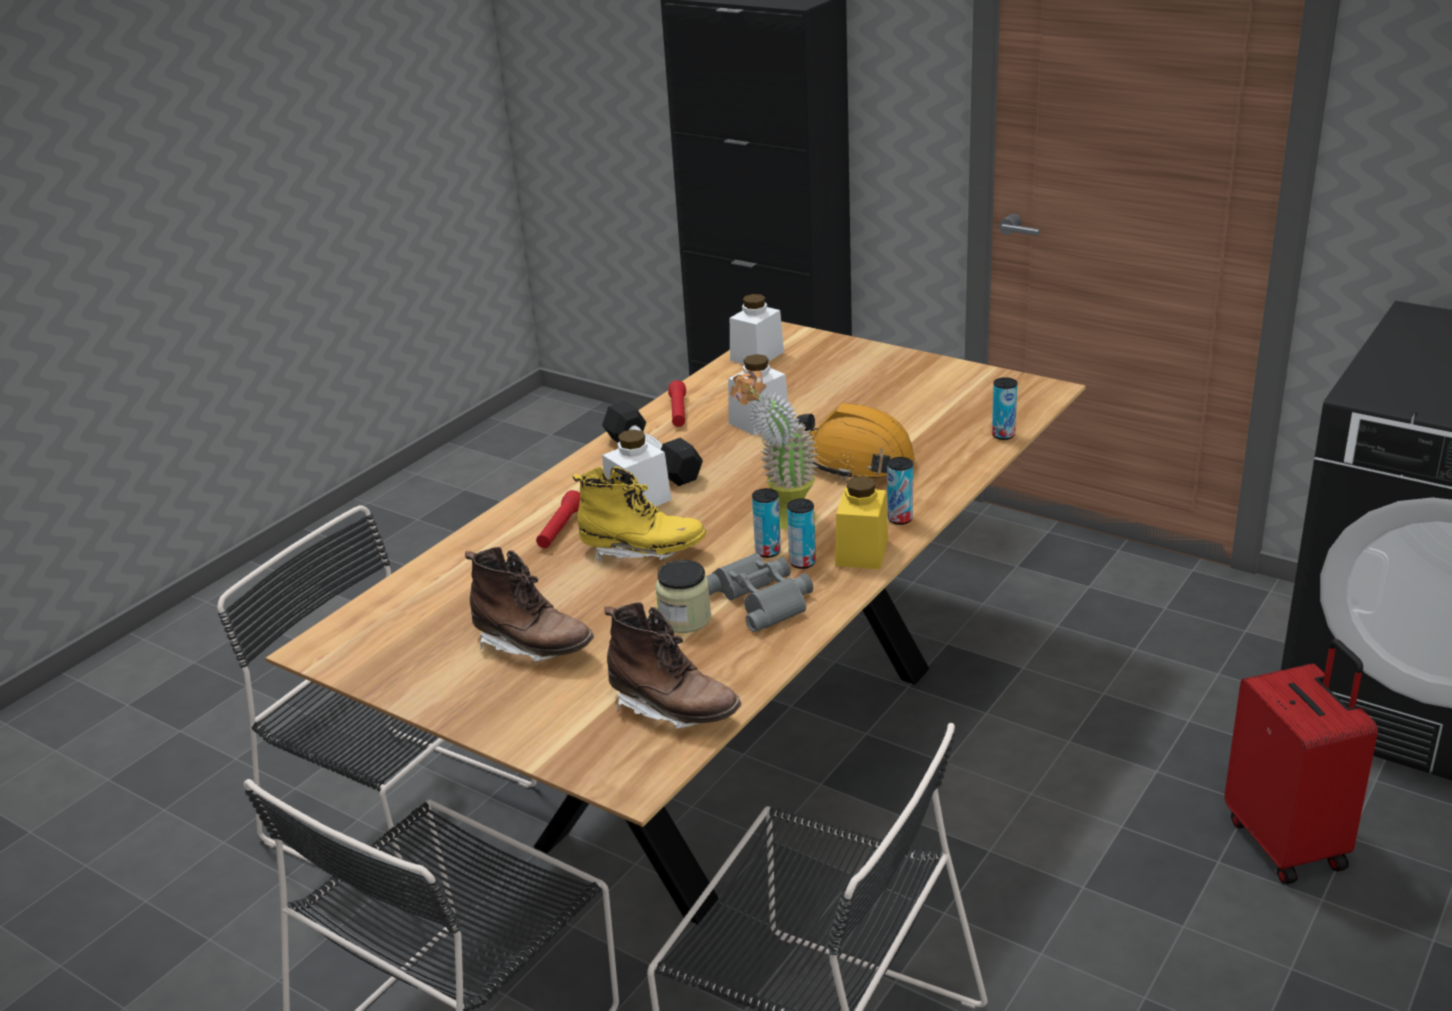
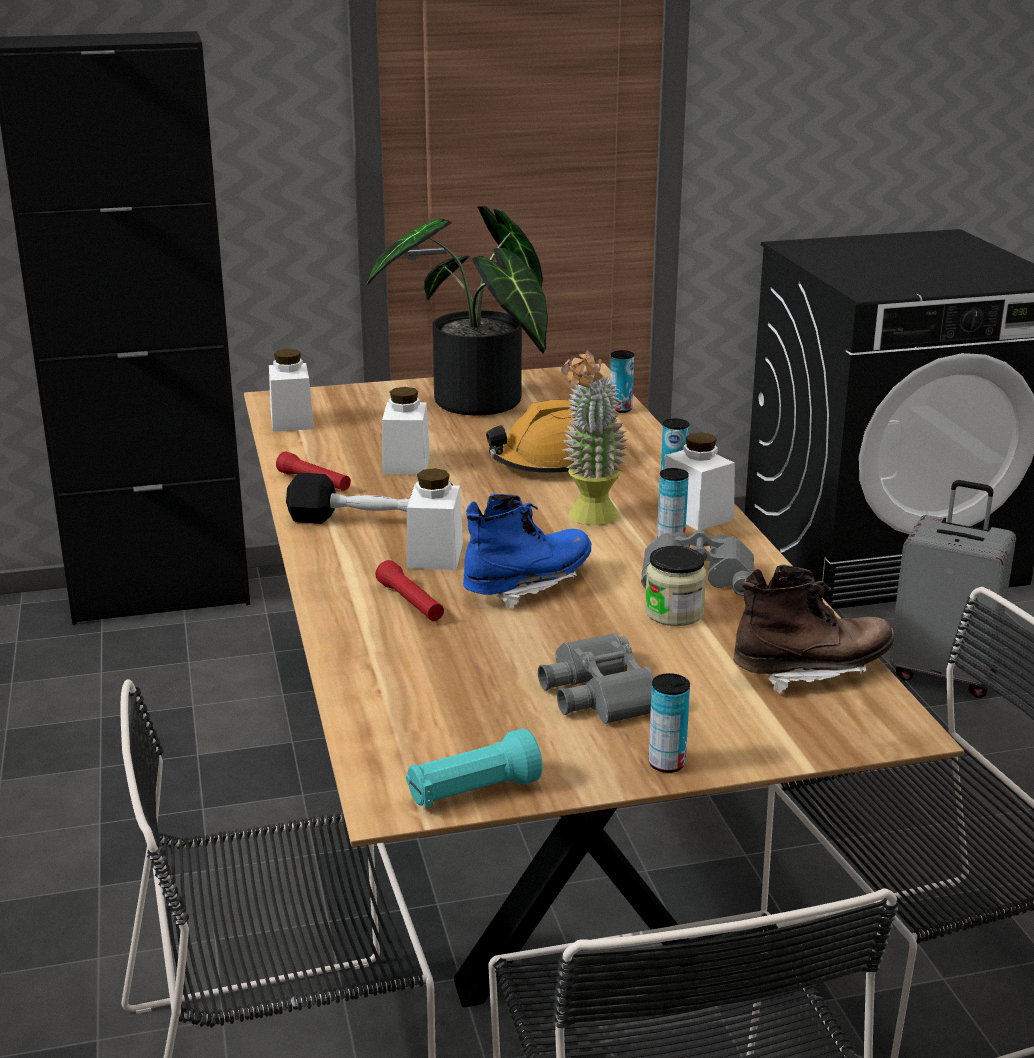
camera: 50 degrees left, 5 degrees down
brown boot [465,547,594,662] -> grey binoculars [538,633,654,724]
yellow boot [572,466,707,563] -> blue boot [463,494,592,609]
can [752,488,781,558] -> can moved to [649,673,690,773]
yellow jar [835,476,888,569] -> white jar [664,432,735,531]
red suitcase [1224,639,1378,884] -> grey suitcase [889,480,1016,698]
none -> potted plant [366,206,548,416]
none -> turquoise flashlight [406,728,543,807]

